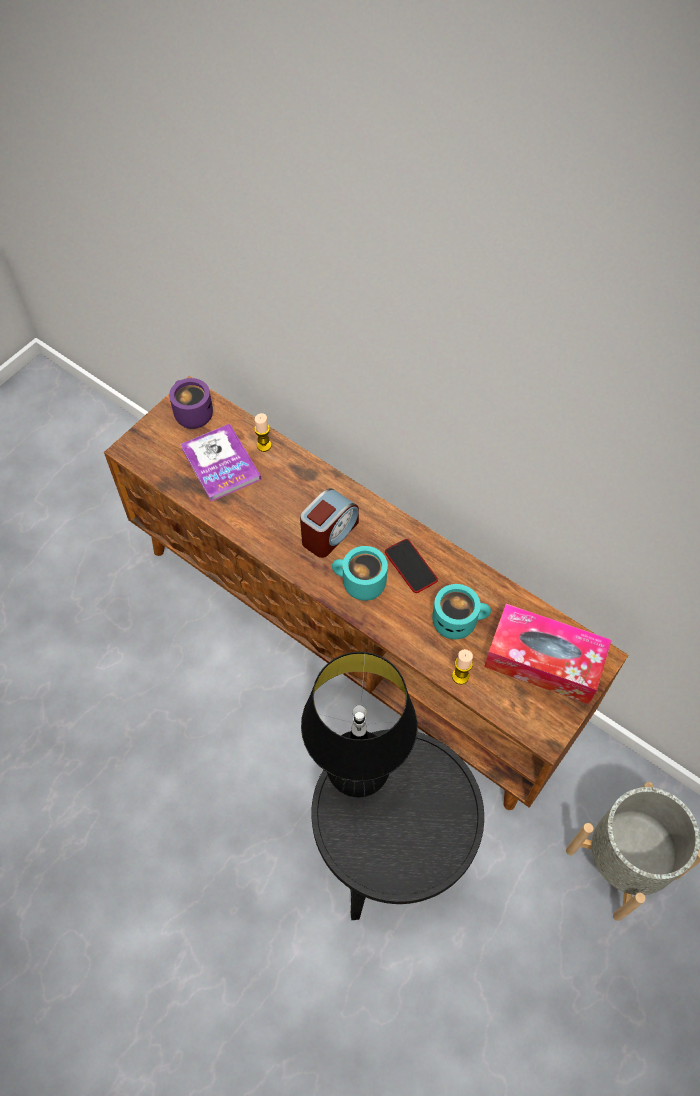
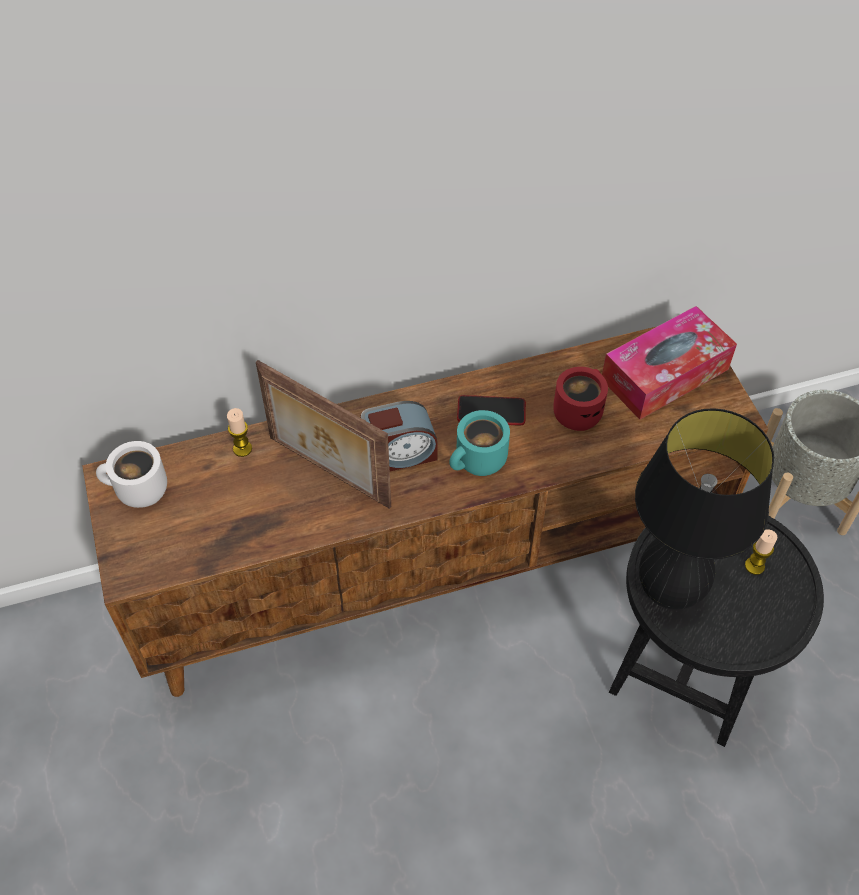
camera: 55 degrees left, 5 degrees down
purple mug [169,378,213,429] -> white mug [96,441,167,508]
book [180,424,261,502] -> none
alarm clock [300,488,359,558] -> alarm clock turned 90 degrees clockwise [360,401,438,472]
turquoise mug [432,584,491,639] -> red mug [553,367,608,431]
candle [452,649,473,685] -> candle moved to [745,529,777,575]
none -> picture frame [256,360,391,509]

